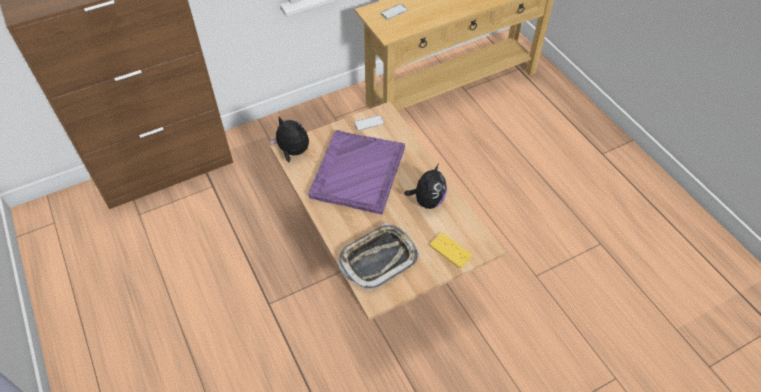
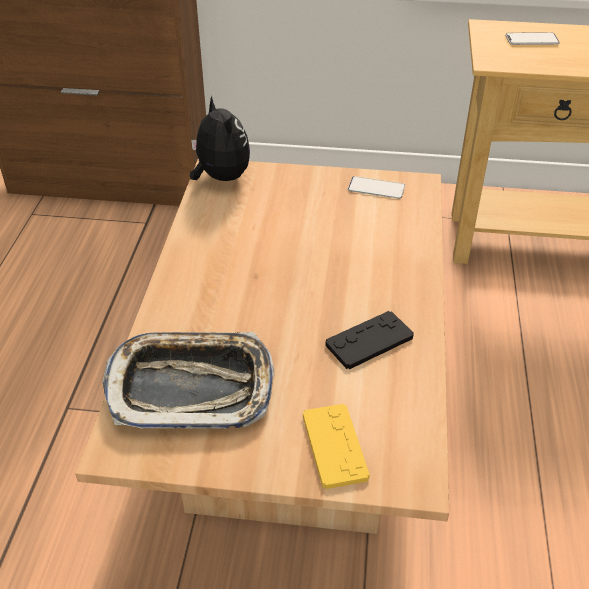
camera: 35 degrees right, 10 degrees down
purple tray [309,130,405,215] -> none
plush toy [404,164,447,209] -> black game controller [325,311,414,369]

